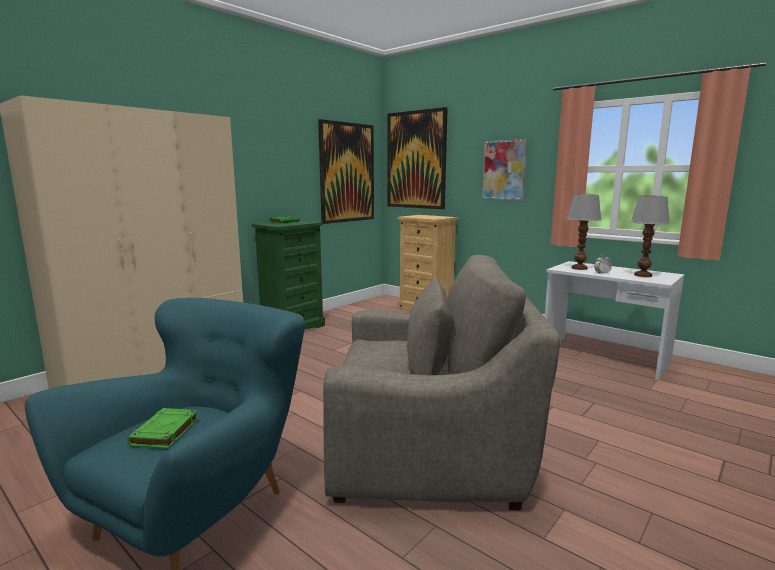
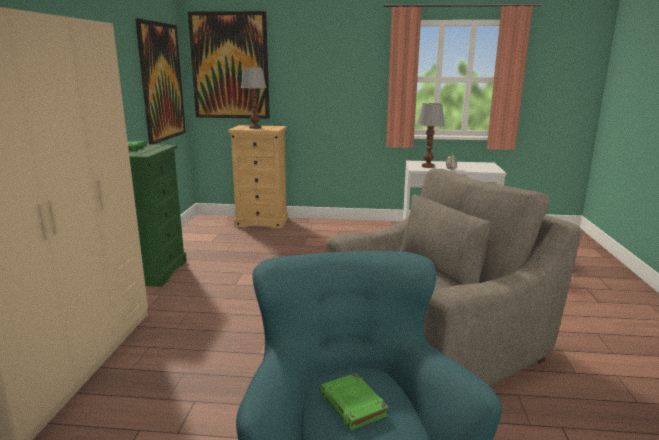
camera: 35 degrees left, 5 degrees up
picture [482,139,527,200] -> none
table lamp [631,196,670,277] -> table lamp moved to [241,68,267,129]

